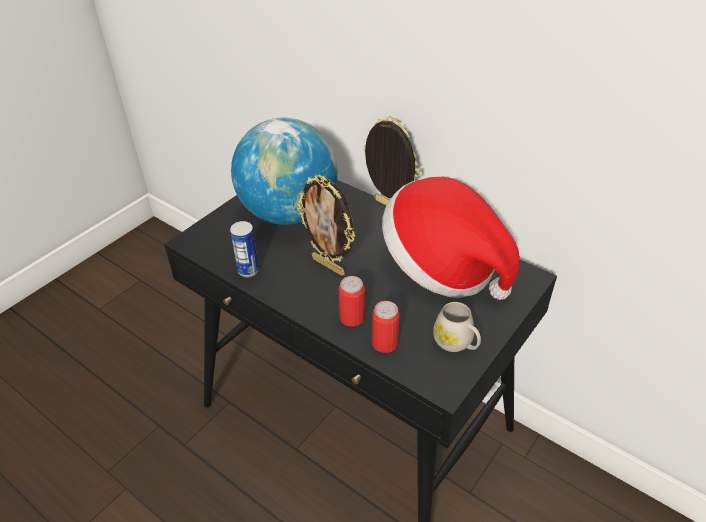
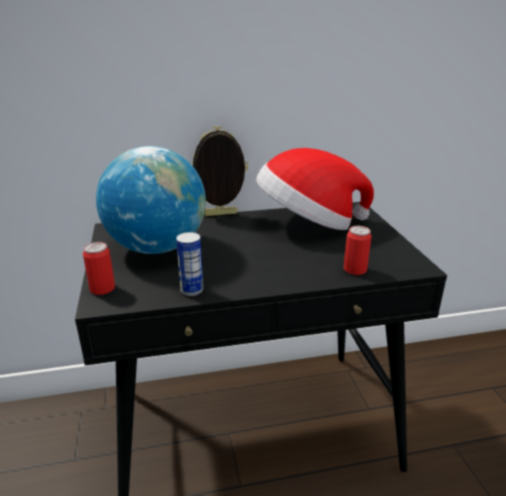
camera: 50 degrees left, 15 degrees down
picture frame [296,175,355,276] -> none
can [339,276,365,326] -> can moved to [83,242,115,295]
white mug [433,302,481,352] -> none

